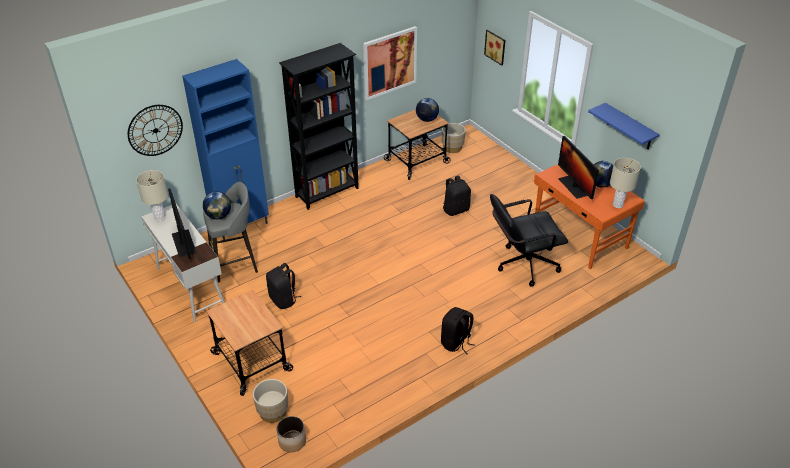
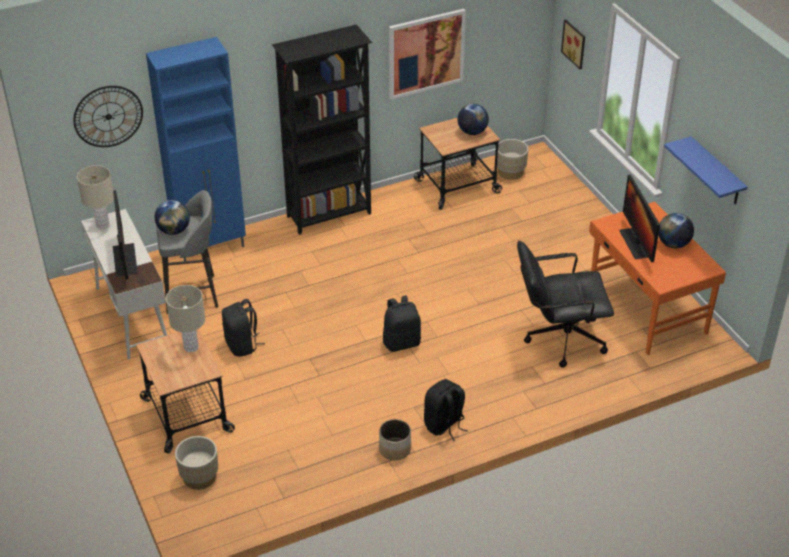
camera: 10 degrees right, 0 degrees up
planter [277,416,306,452] -> planter moved to [379,419,411,460]
black backpack [443,175,471,216] -> black backpack moved to [383,295,421,352]
beige table lamp [610,158,641,208] -> beige table lamp moved to [166,285,205,352]

